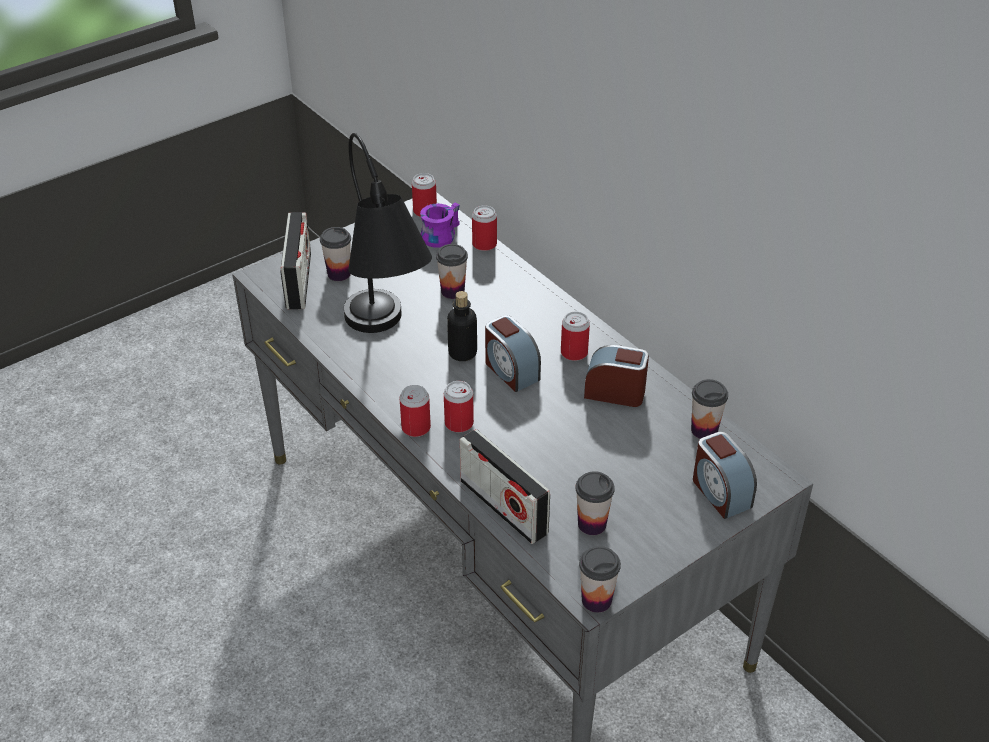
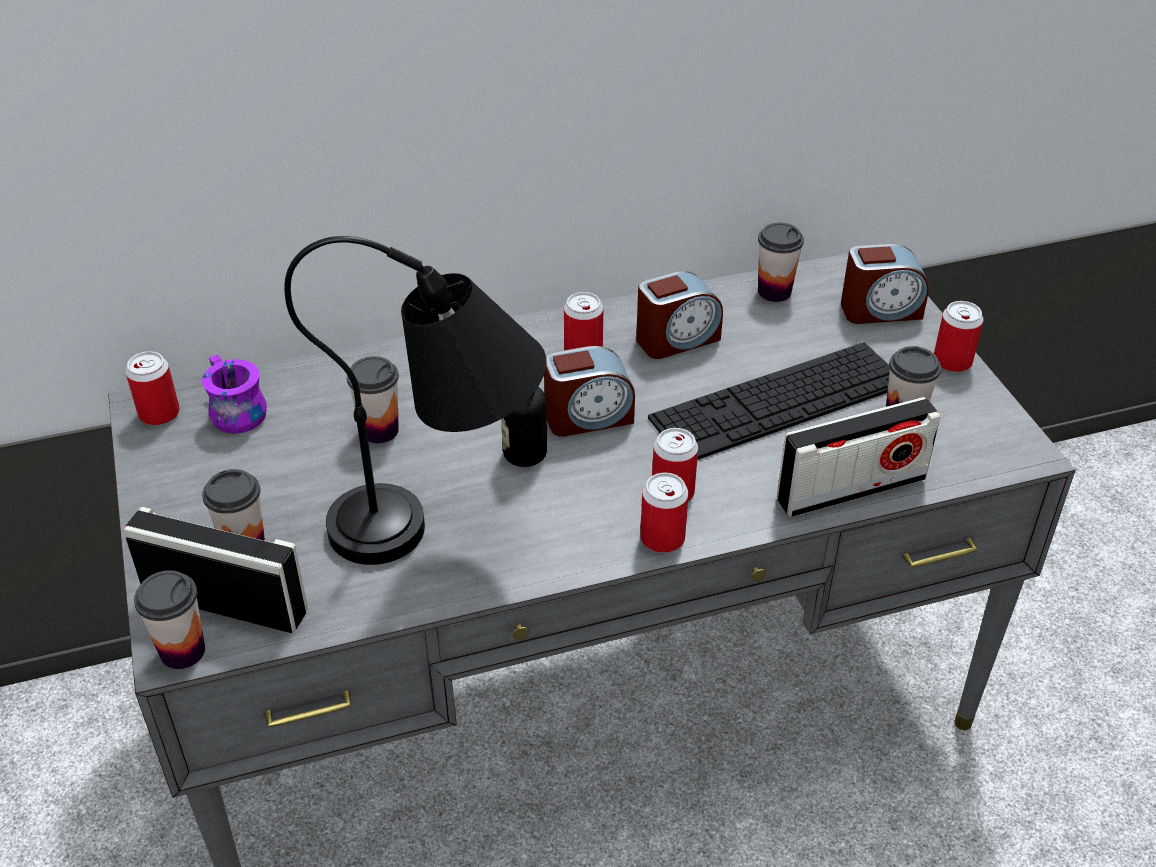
camera: 70 degrees left, 0 degrees up
can [472,205,497,251] -> can moved to [934,301,984,372]
cup [579,546,621,613] -> cup moved to [134,570,205,669]
alarm clock [584,345,649,407] -> alarm clock turned 150 degrees counterclockwise [636,271,723,359]
none -> keyboard [648,342,890,460]

